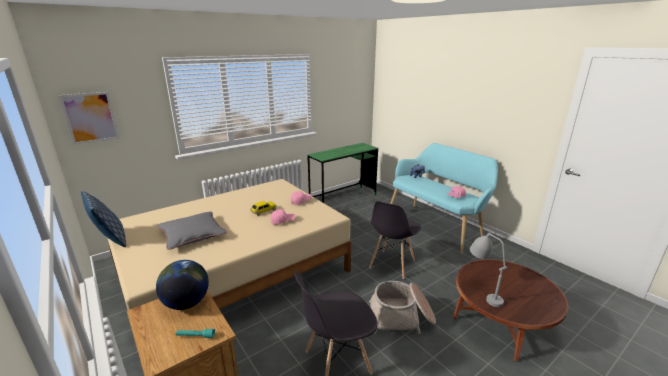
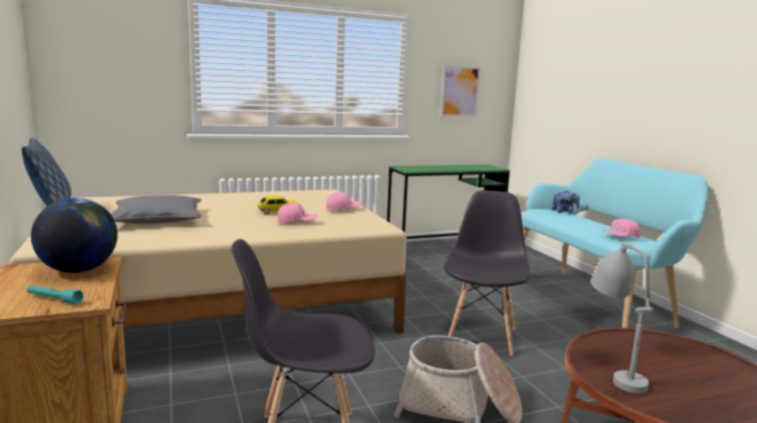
camera: 15 degrees right, 10 degrees down
picture [59,92,120,145] -> picture moved to [440,65,481,117]
grey chair [369,201,421,279] -> grey chair turned 150 degrees clockwise [444,190,530,356]

